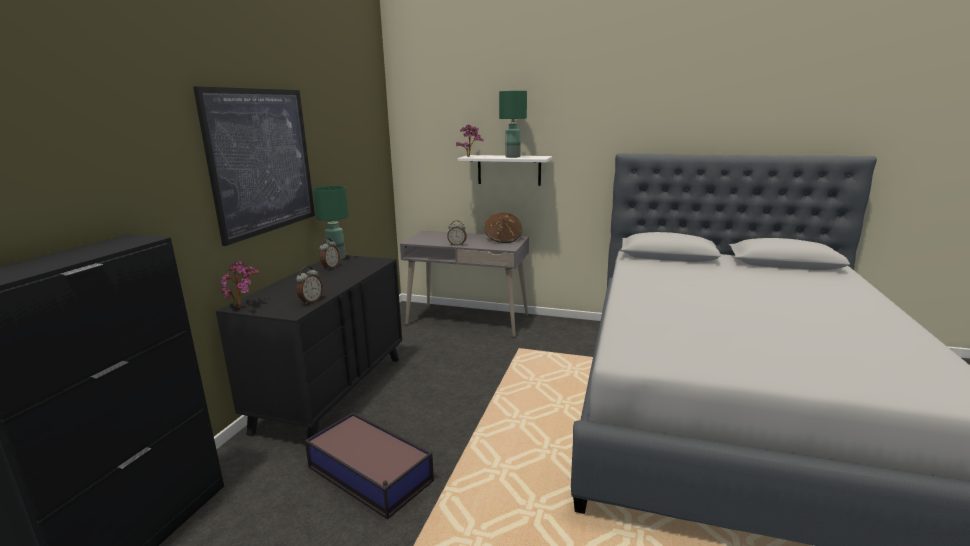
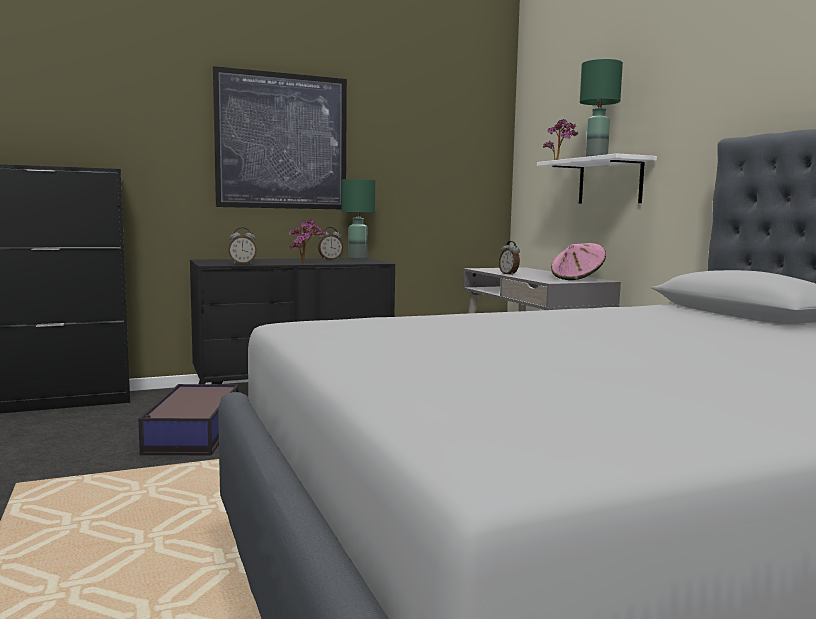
camera: 50 degrees right, 10 degrees down
potted plant [220,261,259,308] -> potted plant moved to [289,220,326,263]
brown hat [484,213,522,243] -> pink hat [551,243,606,280]

